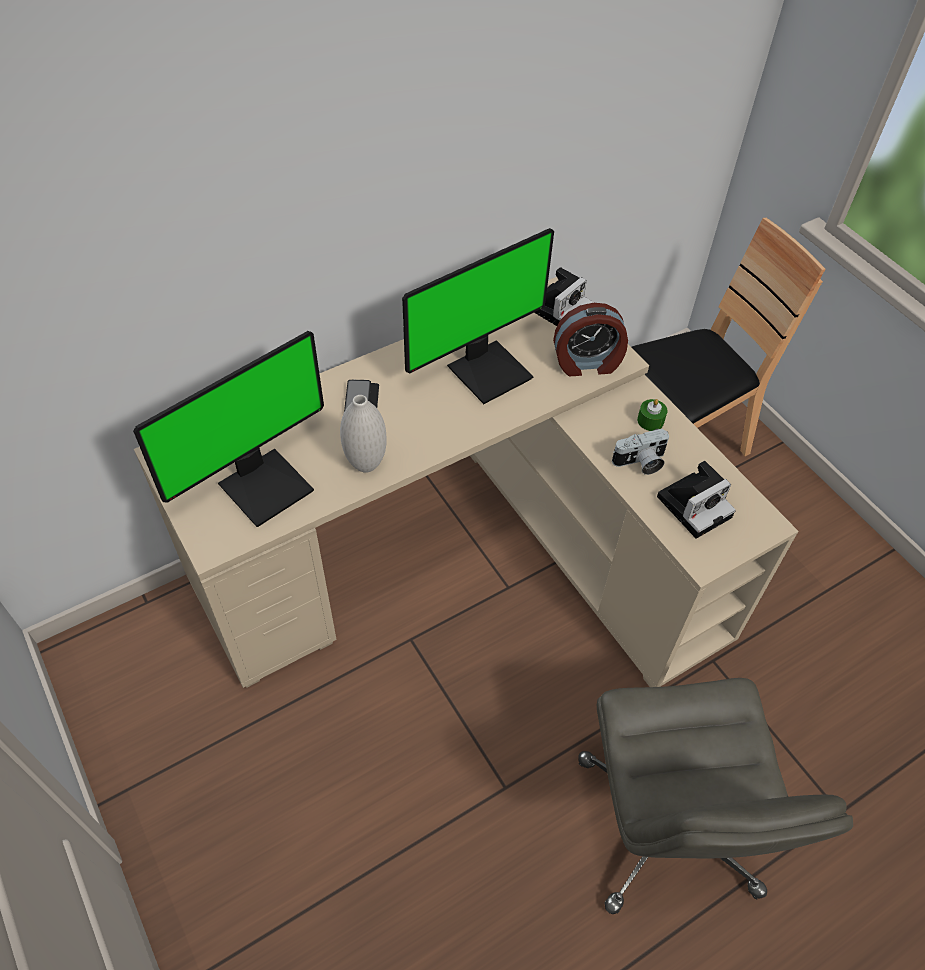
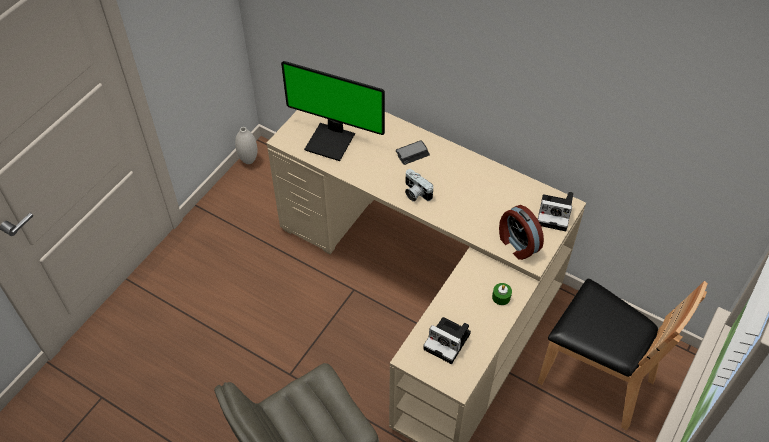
camera: 65 degrees right, 0 degrees up
white vase [340,395,387,473] -> white vase moved to [235,127,257,164]
monitor [402,228,554,404] -> none
camera [612,428,669,475] -> camera moved to [405,169,433,202]

